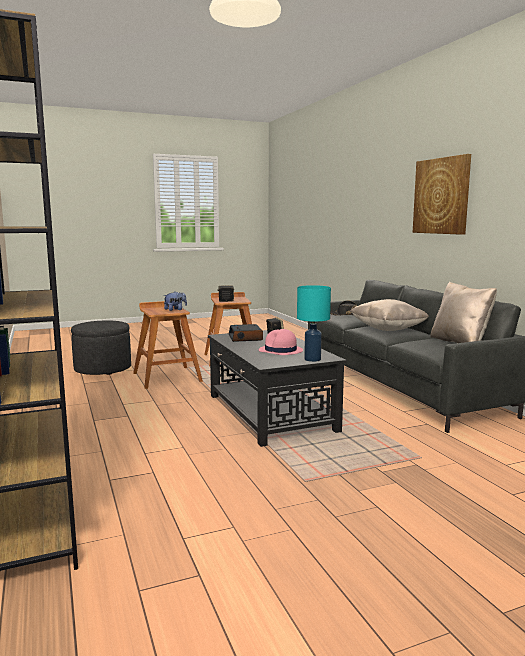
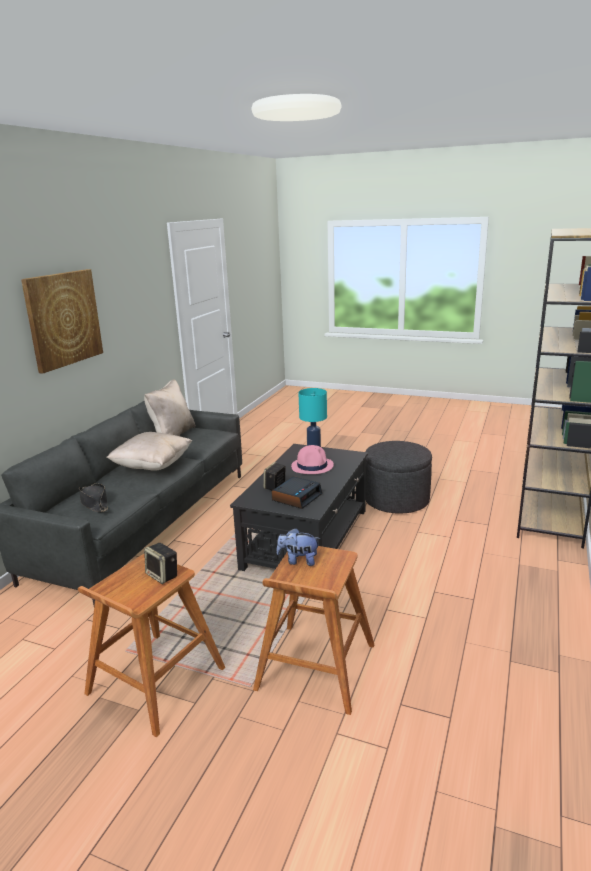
camera: 135 degrees left, 10 degrees up
grey ottoman [71,321,131,375] -> grey ottoman moved to [366,441,432,513]

